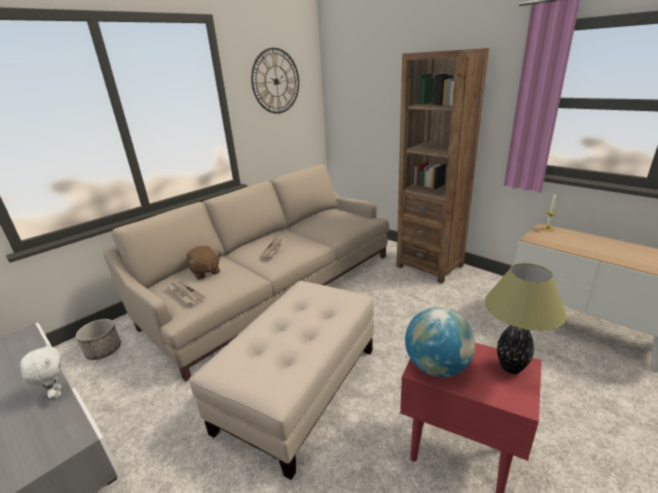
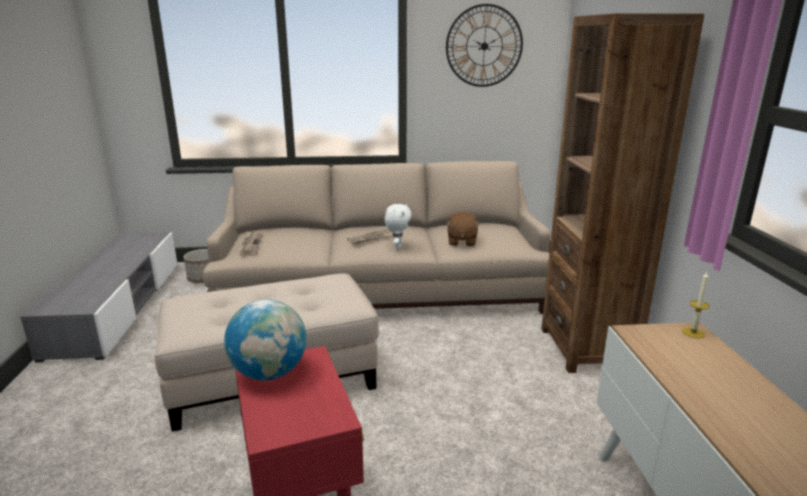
camera: 40 degrees right, 5 degrees down
white plush toy [20,343,61,399] -> white plush toy moved to [385,204,412,250]
brown plush toy [187,246,220,279] -> brown plush toy moved to [446,212,480,246]
table lamp [484,263,567,374] -> none

